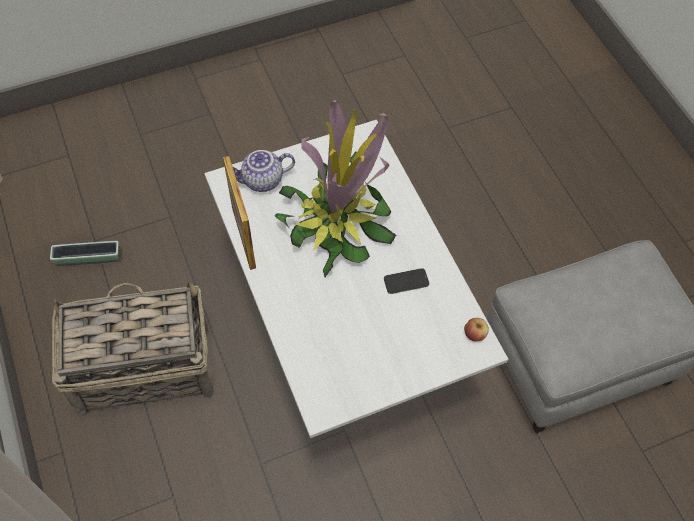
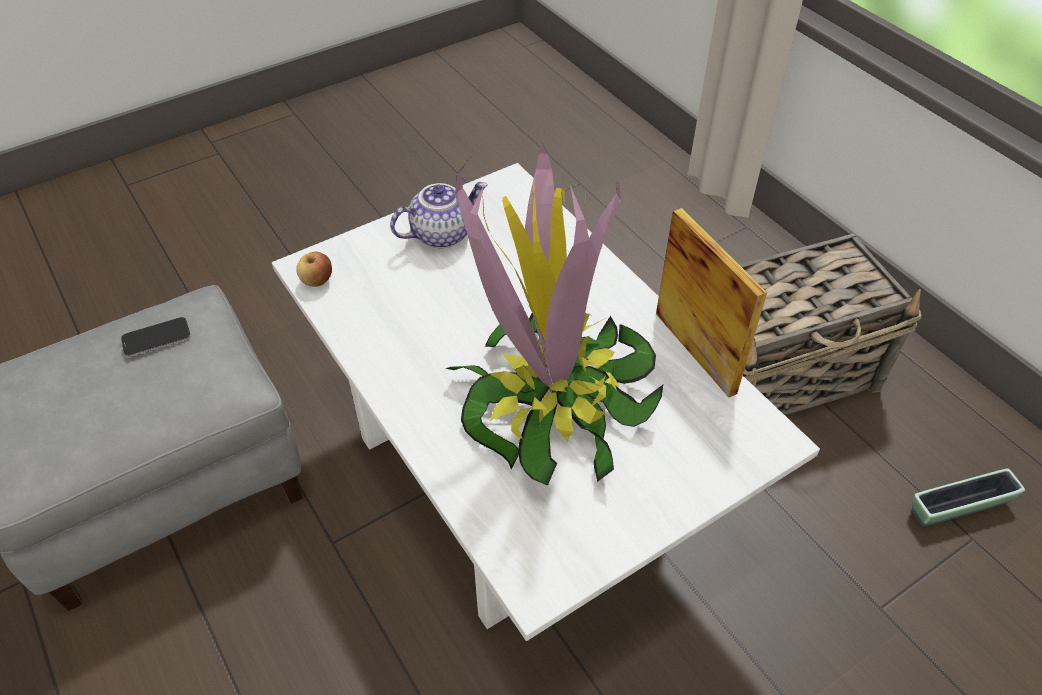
camera: 170 degrees right, 10 degrees down
teapot [232,150,295,192] -> teapot moved to [390,182,488,248]
phone [384,268,429,294] -> phone moved to [121,317,191,357]

